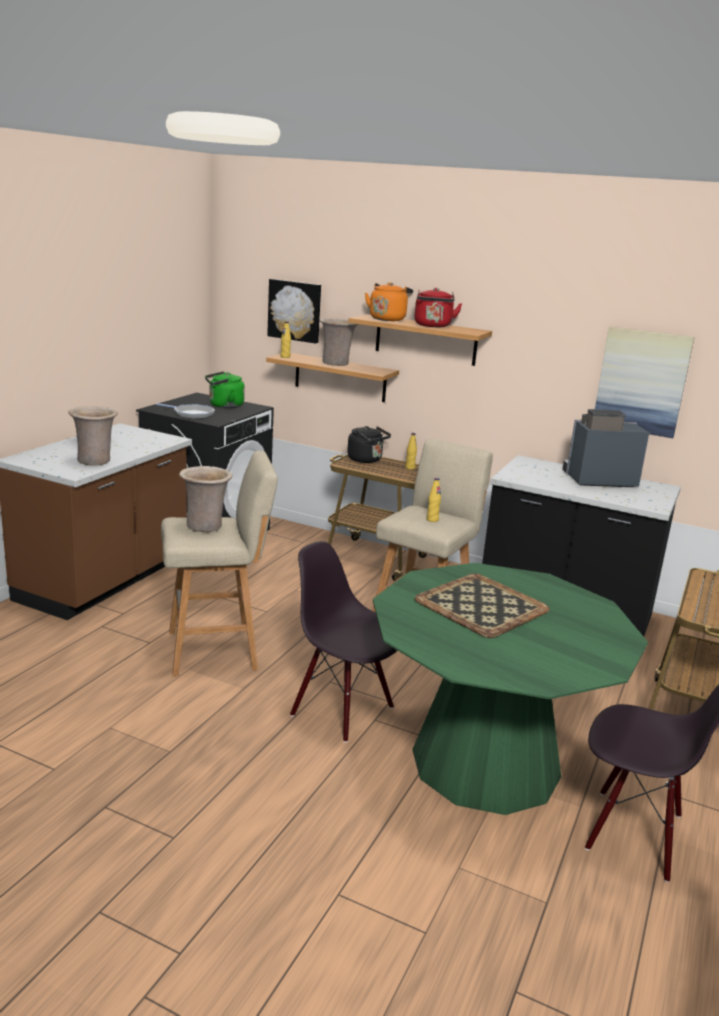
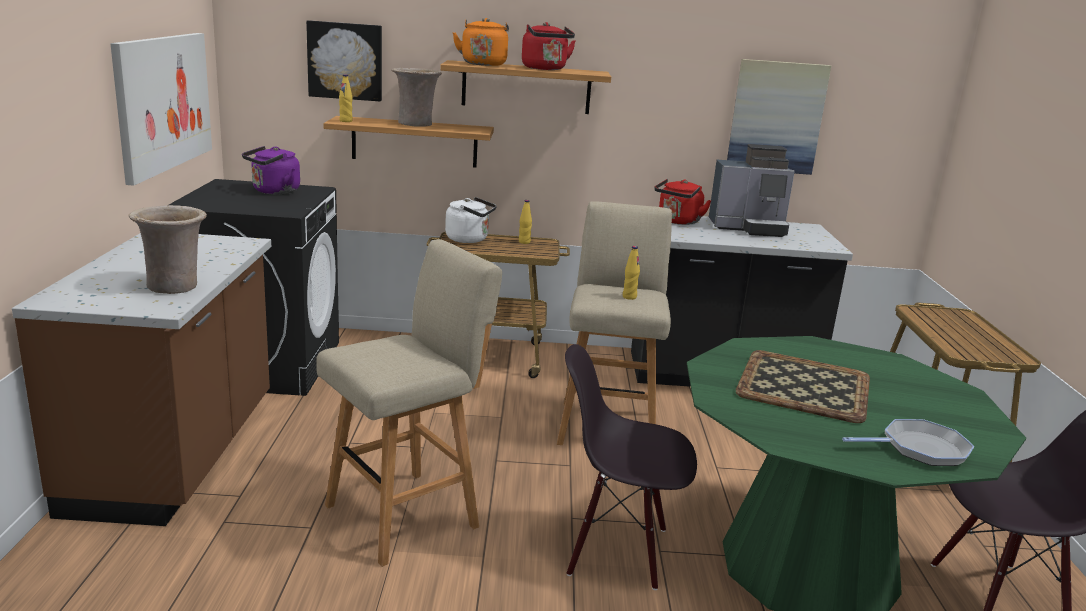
camera: 25 degrees left, 0 degrees up
frying pan [156,403,215,419] -> frying pan moved to [842,419,974,466]
beige vase [179,466,233,532] -> none
green kettle [205,371,245,408] -> purple kettle [242,146,300,195]
black kettle [347,426,391,463] -> white kettle [445,197,496,243]
coffee machine [563,409,649,487] -> coffee machine turned 150 degrees counterclockwise [709,144,795,237]
none -> picture [110,33,212,186]
none -> red kettle [654,179,711,225]

